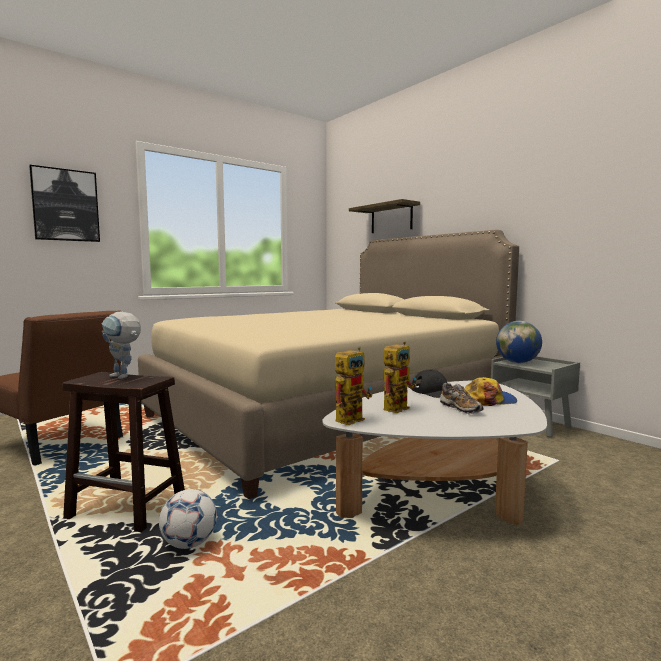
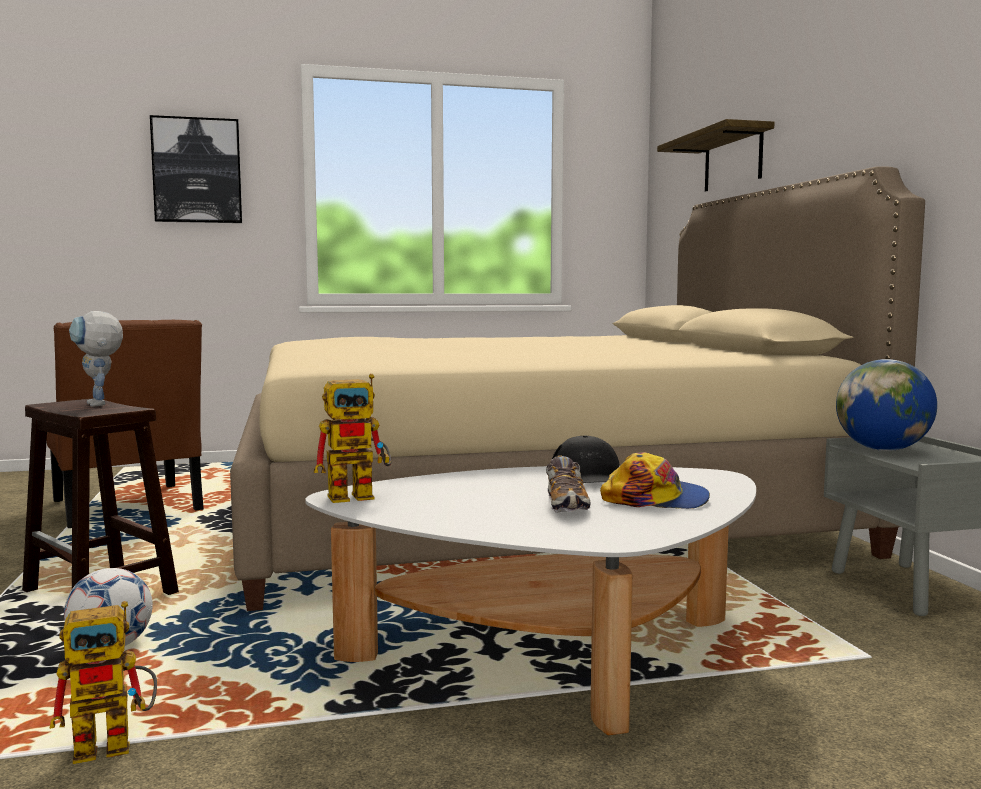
camera: 25 degrees right, 0 degrees up
toy robot [384,341,416,413] -> toy robot moved to [49,601,157,764]

